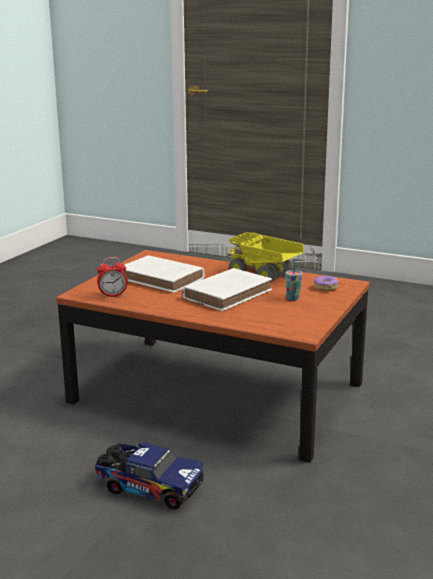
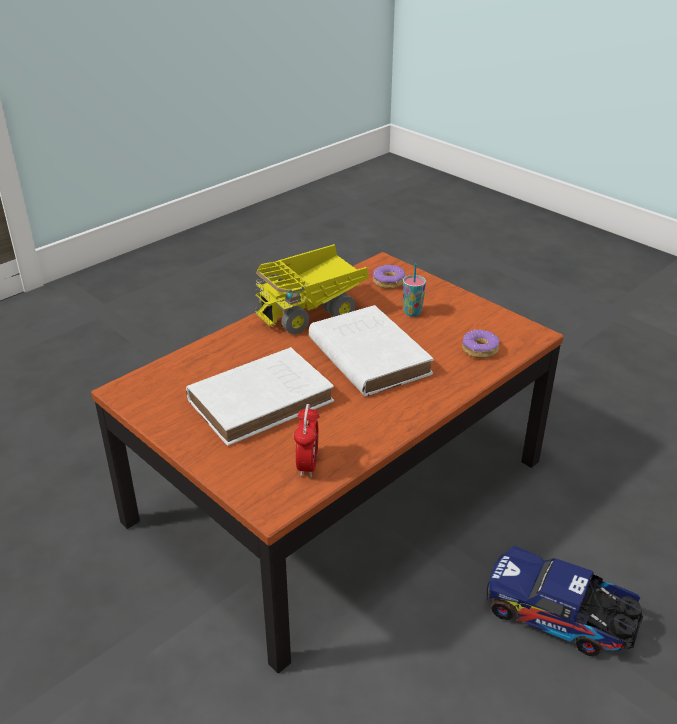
camera: 70 degrees left, 15 degrees up
toy truck [95,442,204,510] -> toy truck turned 105 degrees counterclockwise [487,546,643,656]
none -> donut [462,329,499,359]

